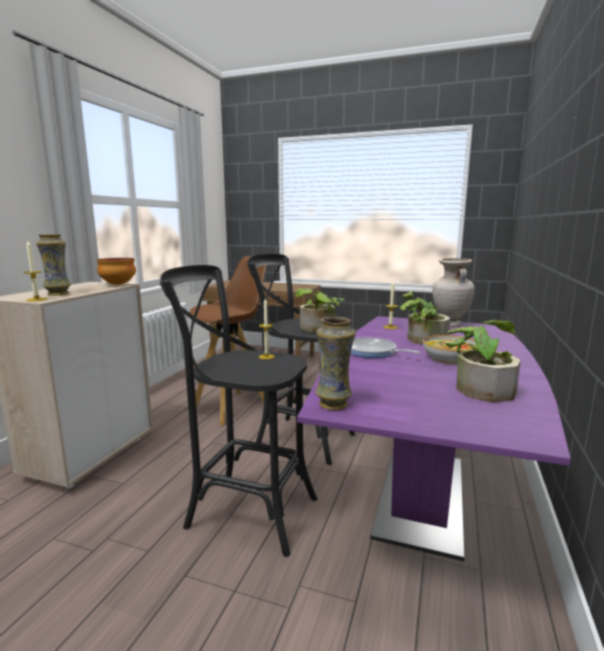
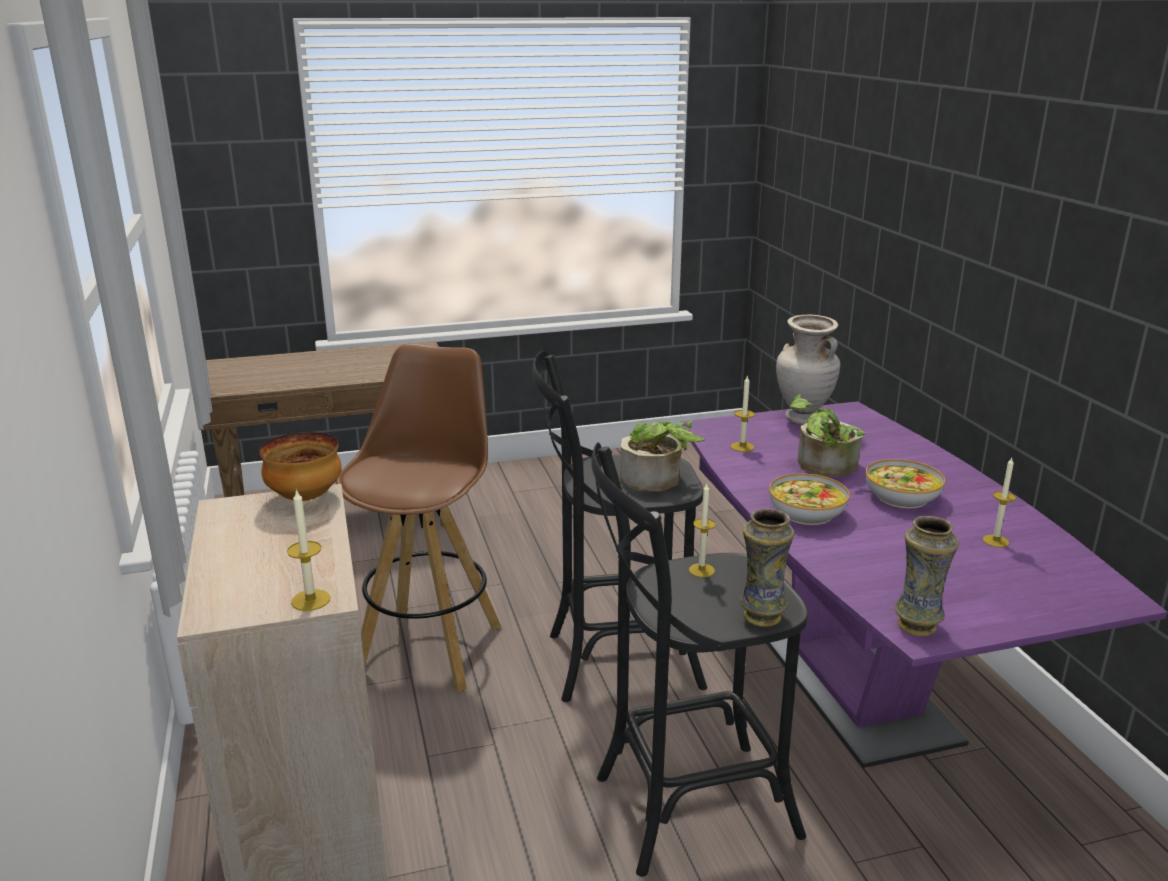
camera: 35 degrees left, 10 degrees up
vase [36,234,71,296] -> vase moved to [740,508,794,627]
frying pan [351,338,420,358] -> bowl [769,473,850,525]
potted plant [445,320,521,402] -> candle [983,458,1016,547]

